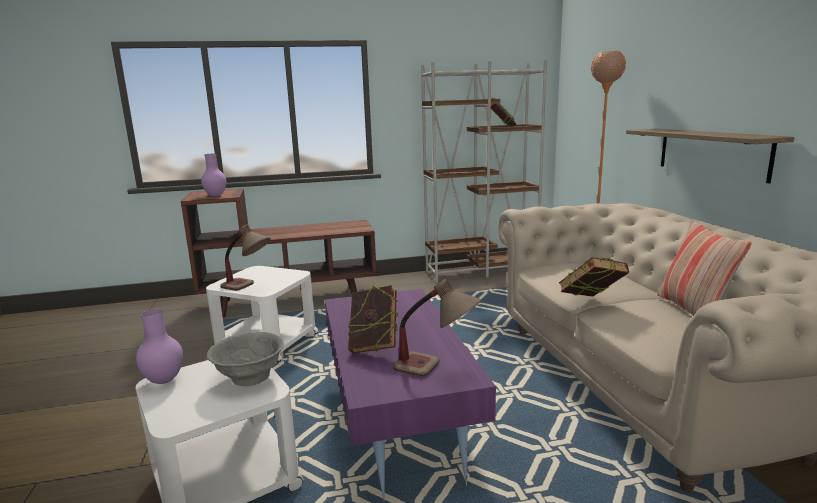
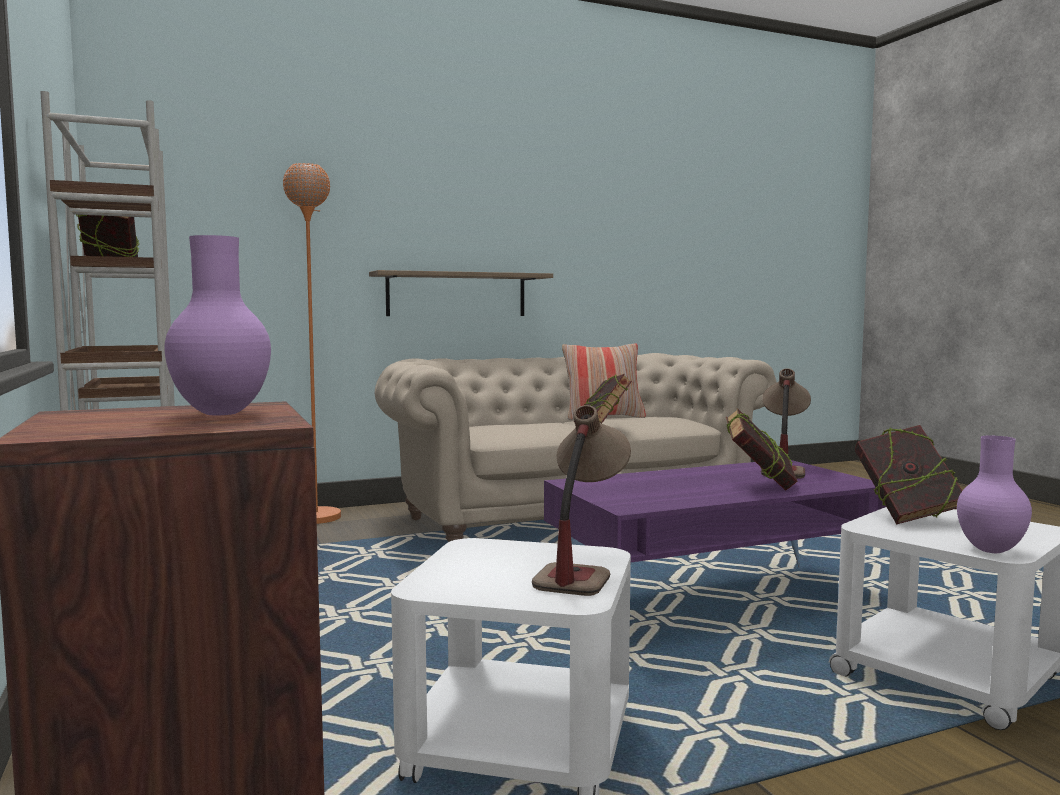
camera: 100 degrees left, 10 degrees down
grey bowl [207,332,284,386] -> book [855,425,962,525]

